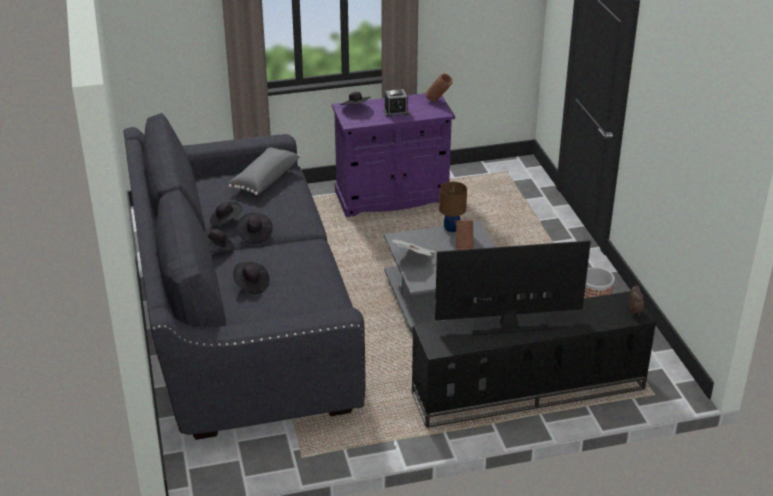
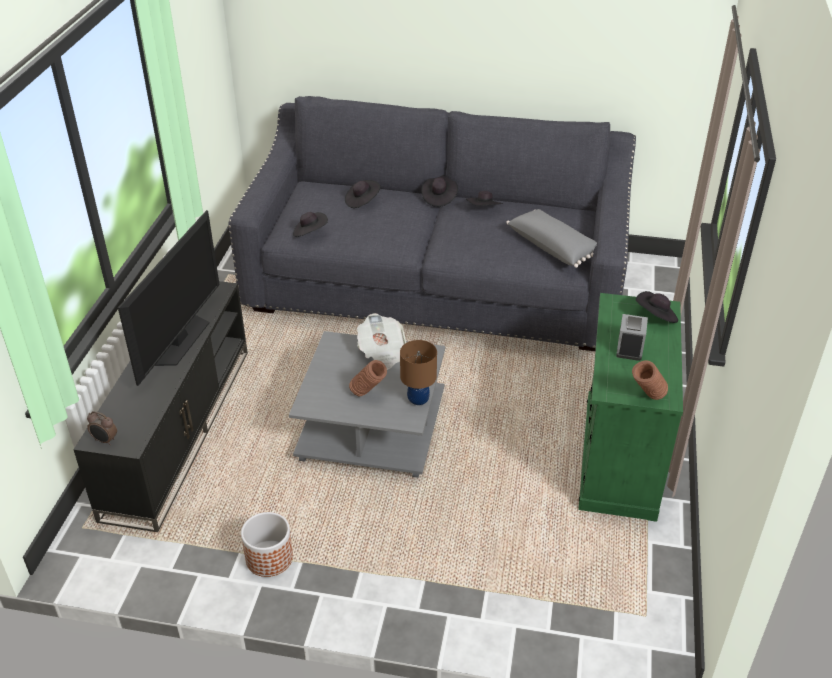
camera: 115 degrees right, 5 degrees up
black hat [237,213,273,244] -> black hat moved to [293,212,328,237]
purple cabinet [332,93,455,217] -> green cabinet [578,293,683,522]

